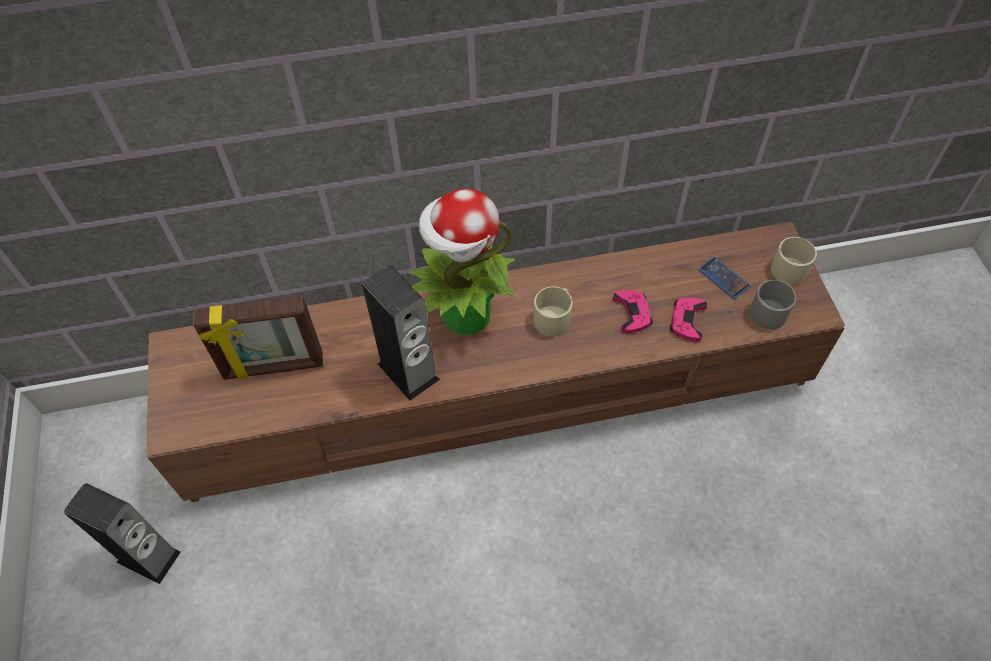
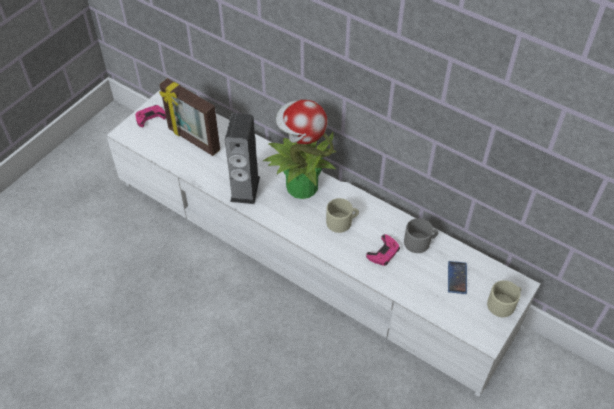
camera: 45 degrees right, 5 degrees down
speaker [64,483,181,584] -> none
brown tv stand [147,222,845,502] -> white tv stand [107,90,540,397]
pink game controller [670,298,707,341] -> pink game controller moved to [136,105,166,127]
grey mug [750,280,796,330] -> grey mug moved to [404,218,438,253]

